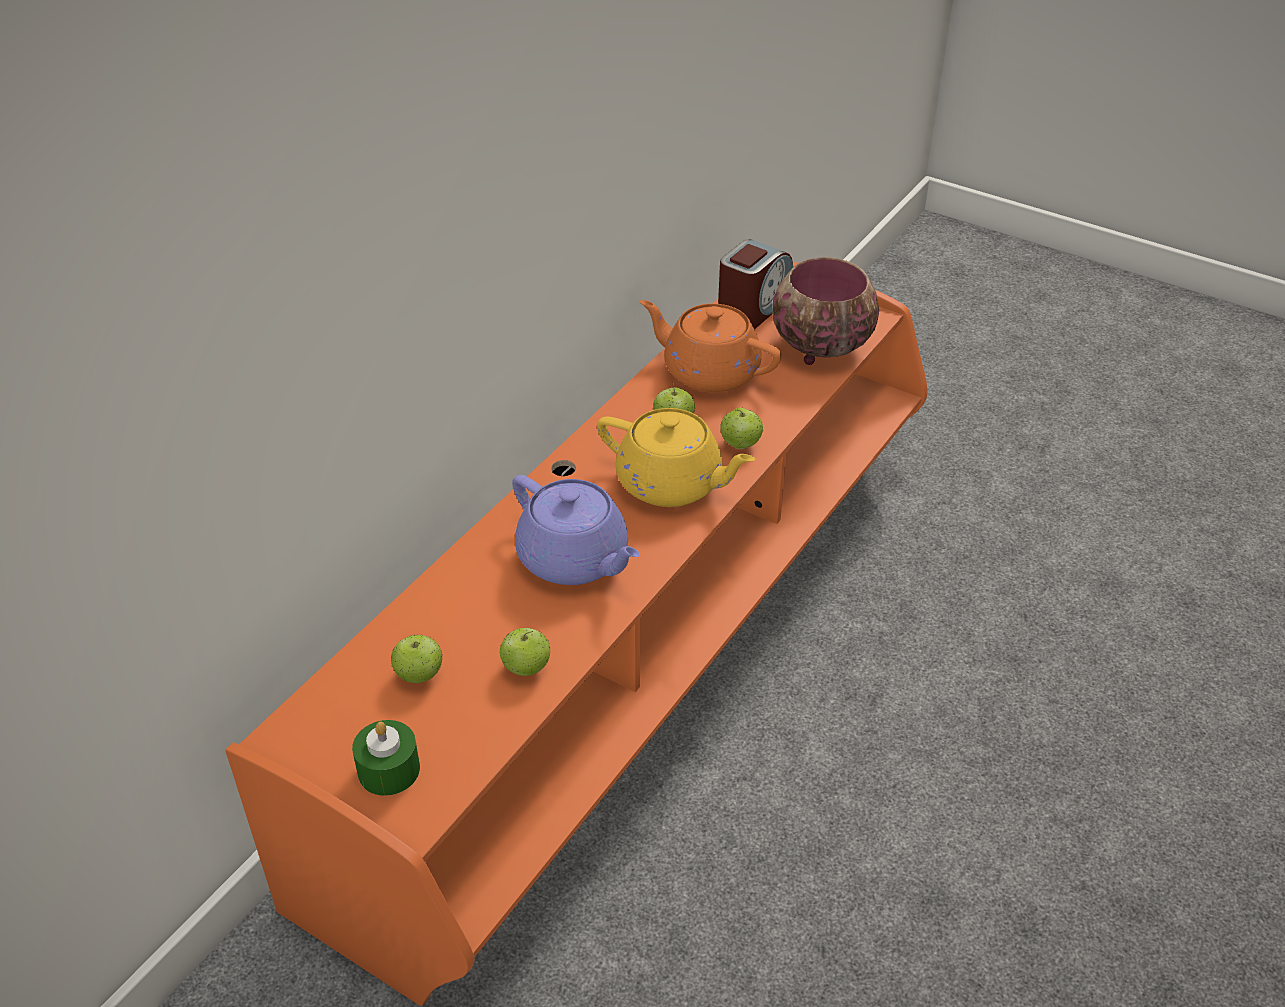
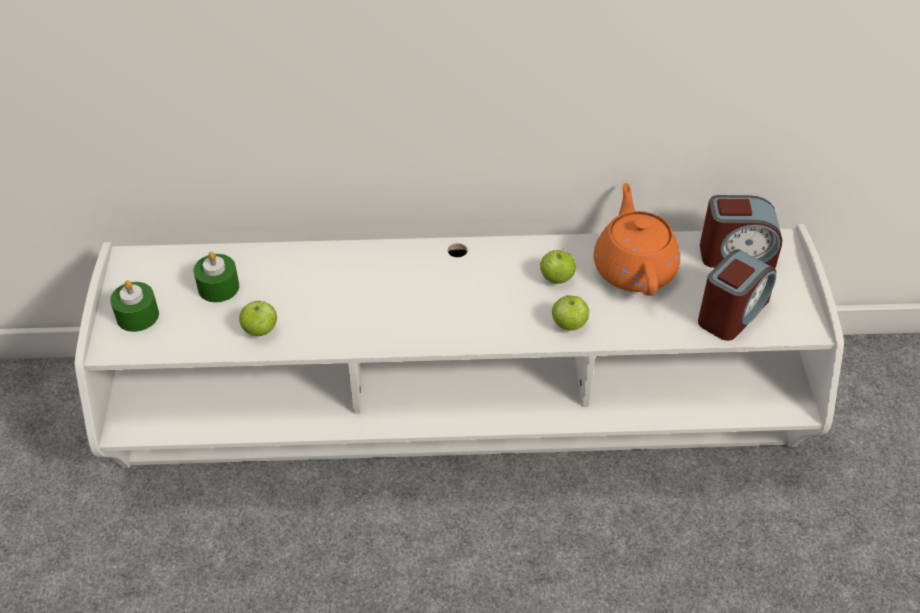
camera: 55 degrees right, 5 degrees up
orange tv stand [225,262,928,1006] -> white tv stand [75,224,844,468]
apple [391,635,443,683] -> green candle [193,252,239,303]
purple teapot [512,475,640,585] -> none
yellow teapot [597,408,755,507] -> none
bowl [773,257,879,365] -> alarm clock [698,249,776,341]

